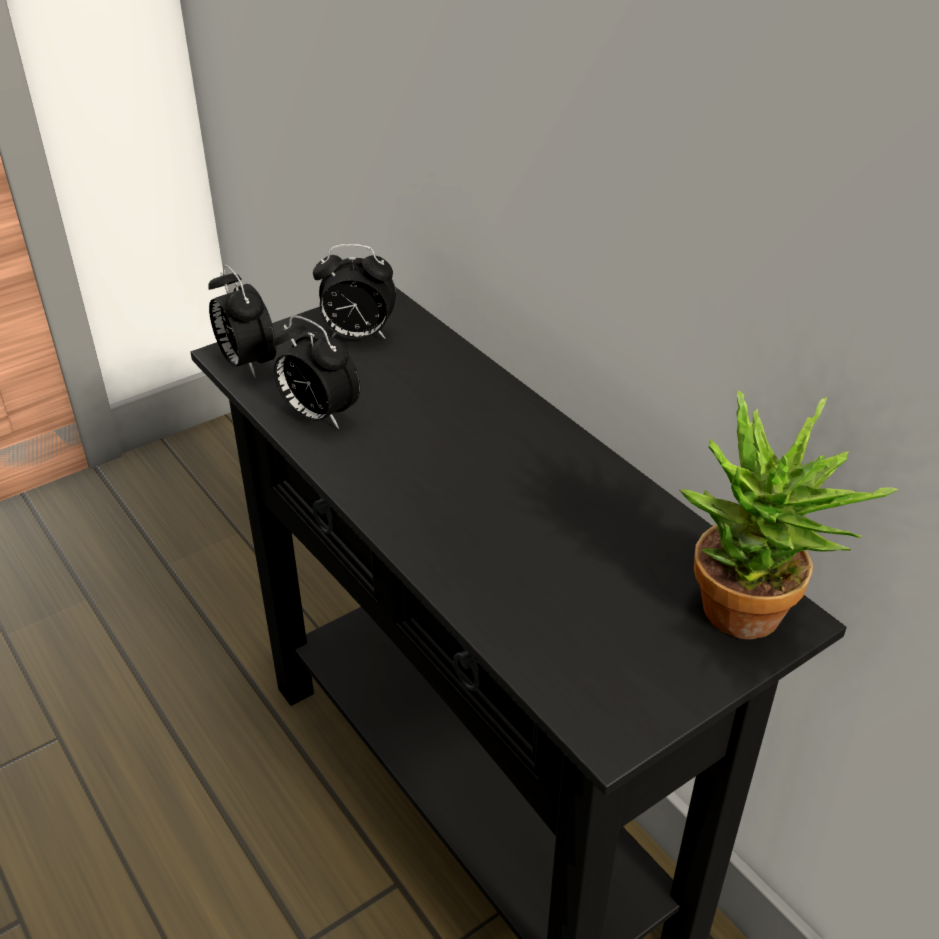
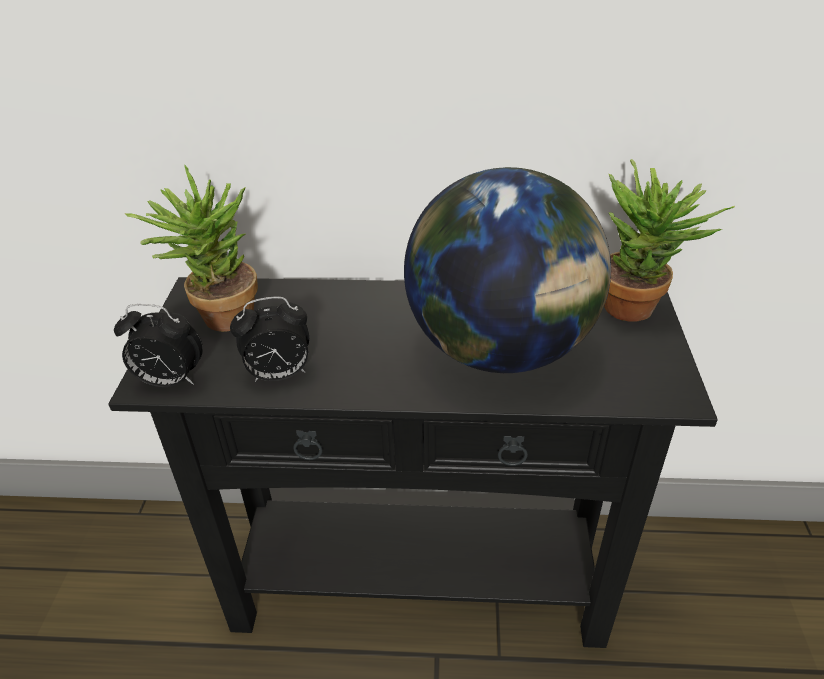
camera: 50 degrees left, 0 degrees up
alarm clock [313,244,396,339] -> potted plant [124,165,258,332]
none -> globe [404,167,611,373]

